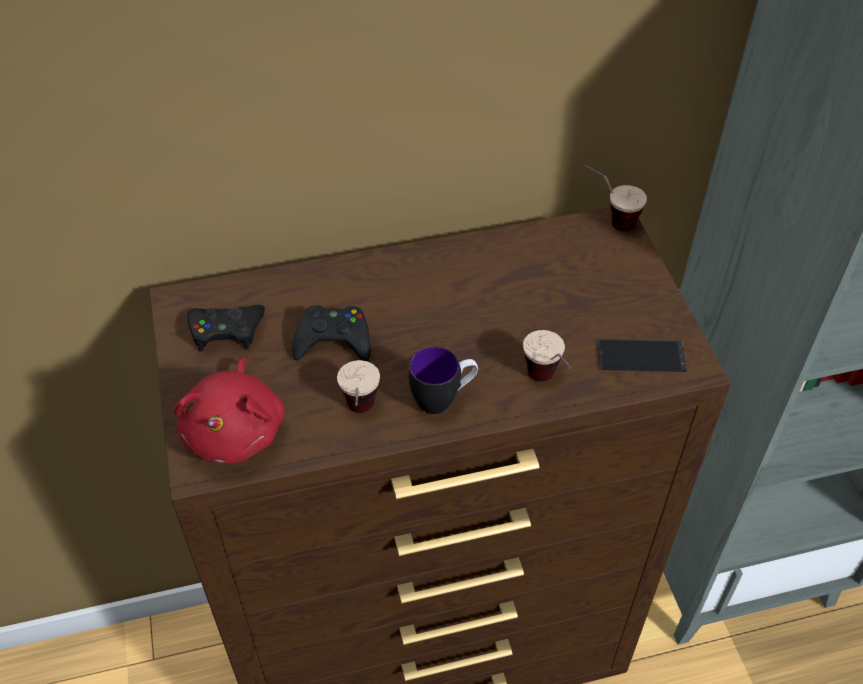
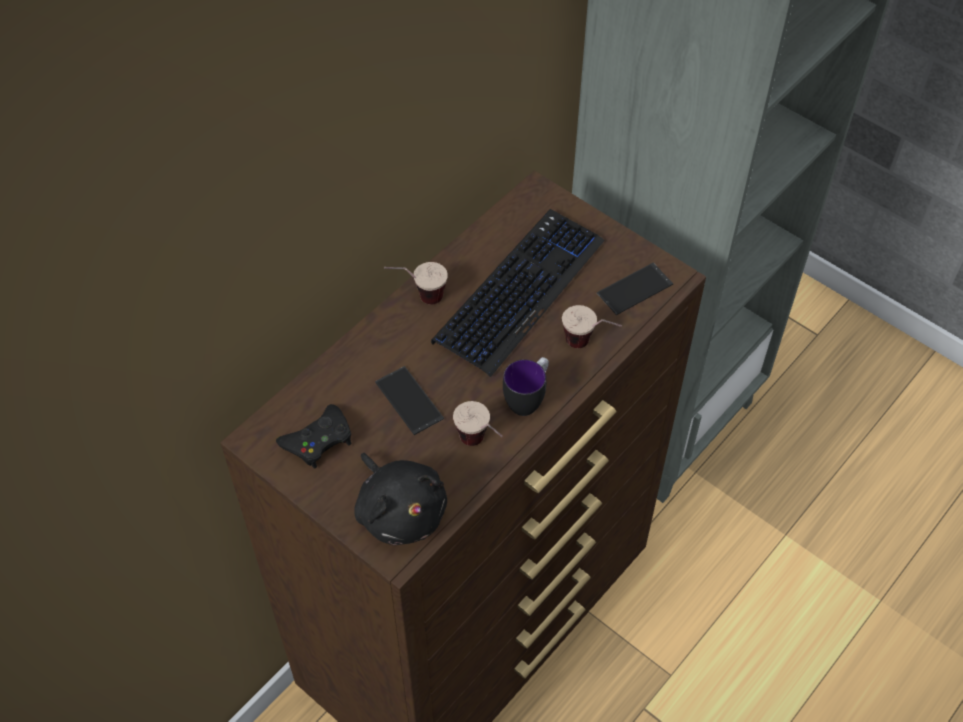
camera: 35 degrees left, 5 degrees up
red plush toy [174,358,285,464] -> black plush toy [354,453,447,545]
black game controller [292,305,371,362] -> phone [375,366,444,435]
cup [584,165,647,231] -> cup moved to [384,262,448,305]
none -> keyboard [431,209,605,377]

